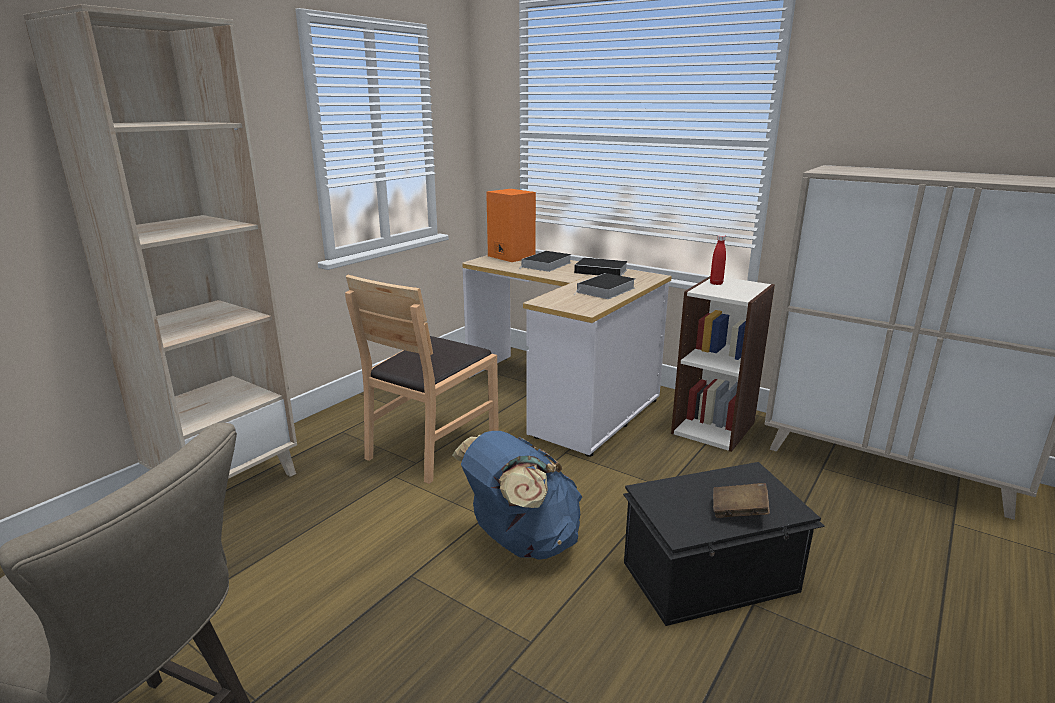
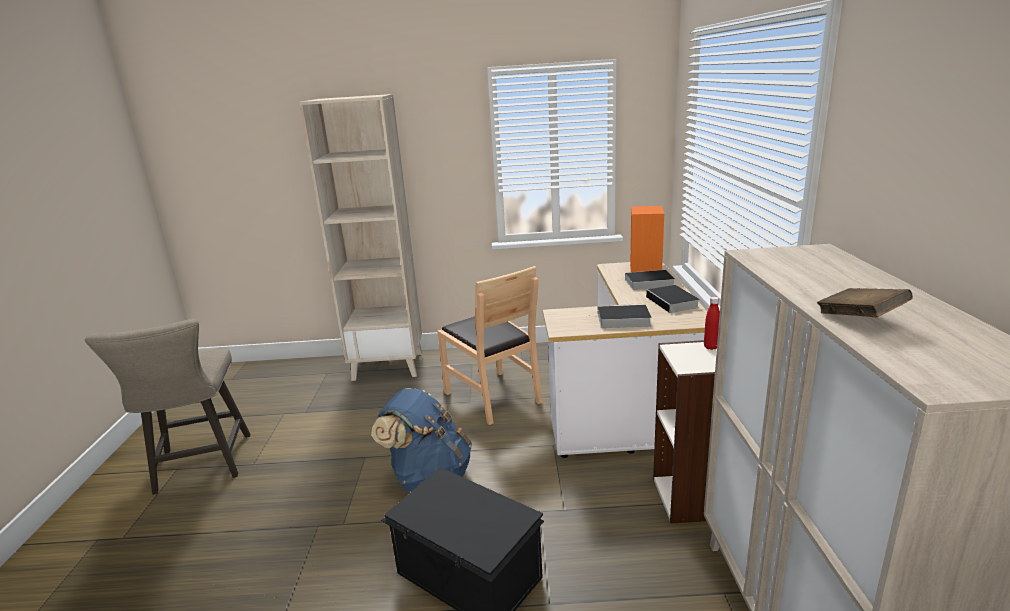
camera: 55 degrees right, 0 degrees up
brown chair [345,275,499,484] -> brown chair turned 120 degrees counterclockwise [437,266,543,425]
brown book [713,483,770,518] -> brown book moved to [817,288,913,317]

